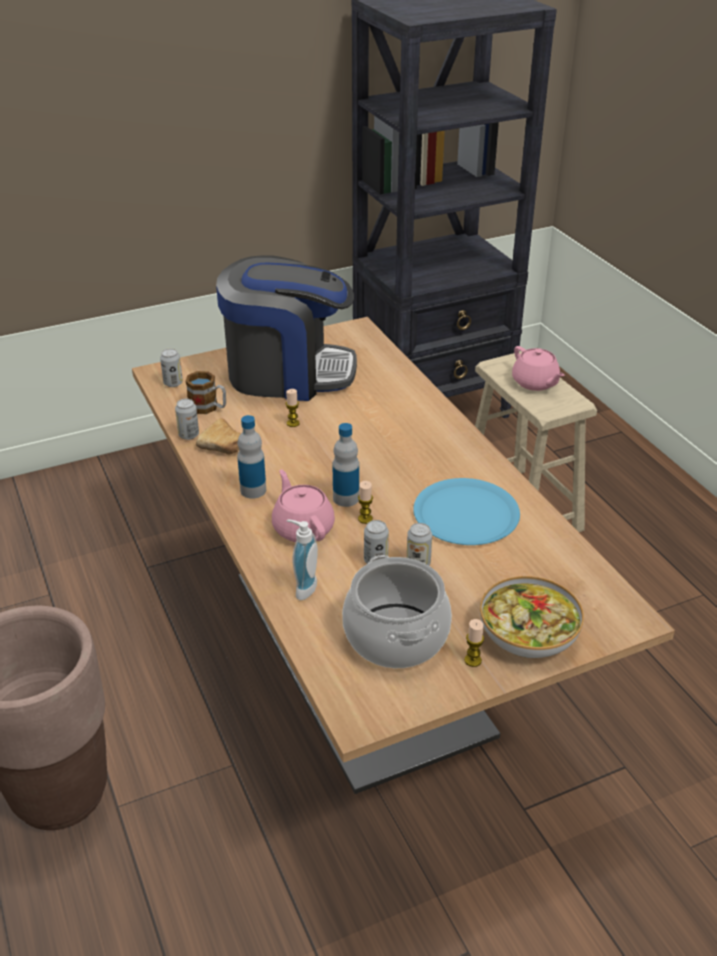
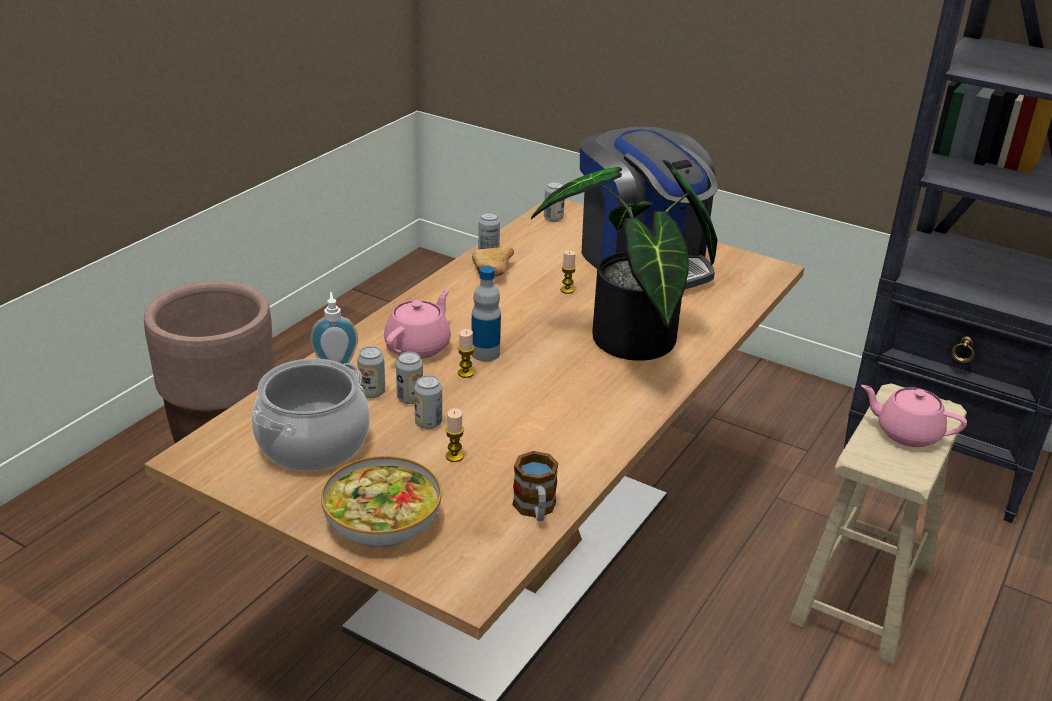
camera: 55 degrees right, 5 degrees down
mug [186,371,226,414] -> mug moved to [512,451,559,521]
bottle [237,415,266,499] -> none
blue plate [413,478,520,545] -> none
candle [464,619,484,667] -> candle moved to [445,408,464,462]
pink teapot [512,346,564,391] -> pink teapot turned 90 degrees clockwise [861,385,967,447]
none -> can [357,346,385,399]
none -> potted plant [531,160,718,361]

